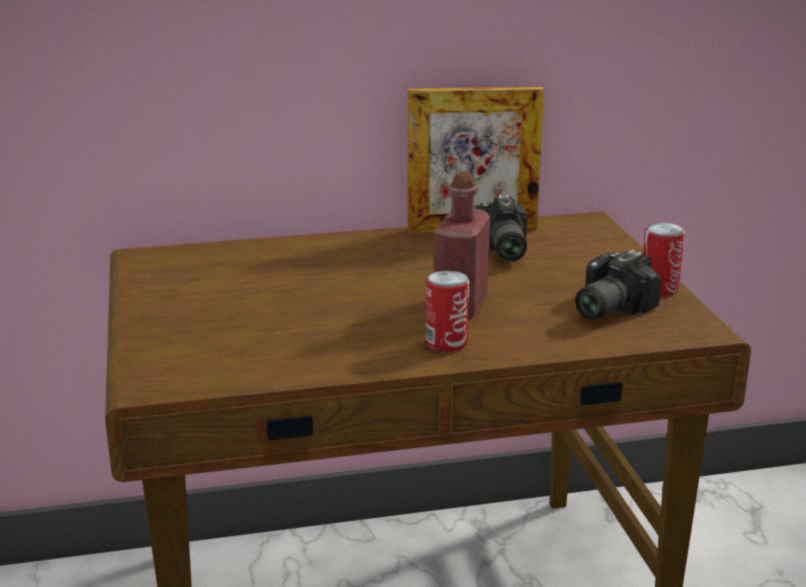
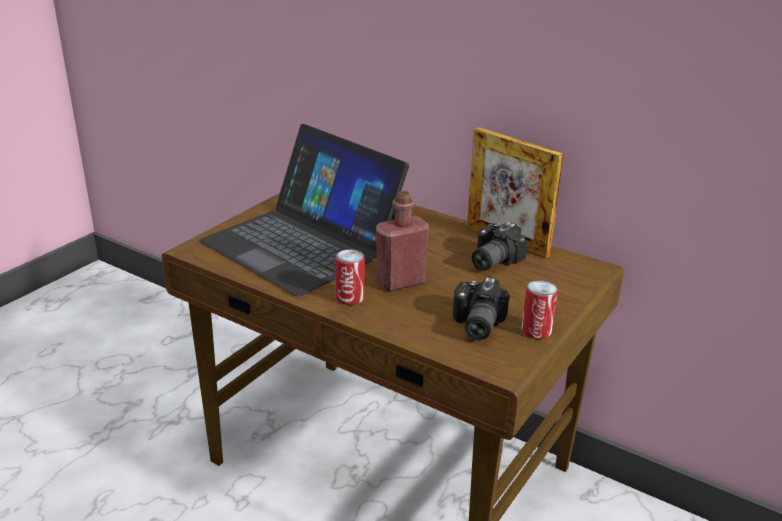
camera: 45 degrees right, 5 degrees up
camera [575,250,661,320] -> camera turned 75 degrees counterclockwise [453,277,509,341]
none -> laptop [200,124,409,296]

